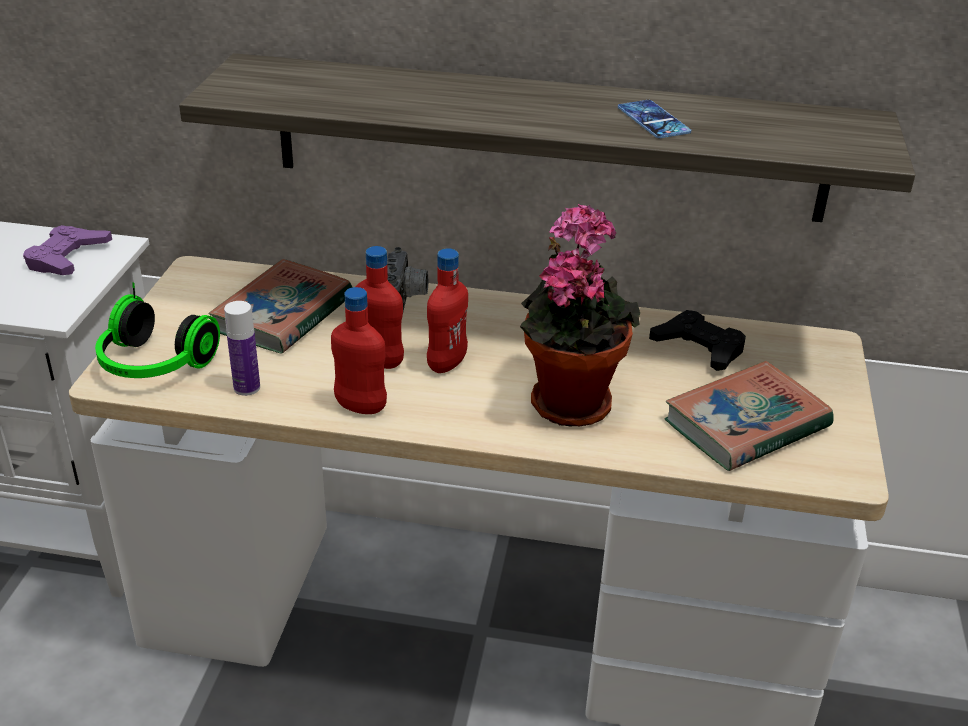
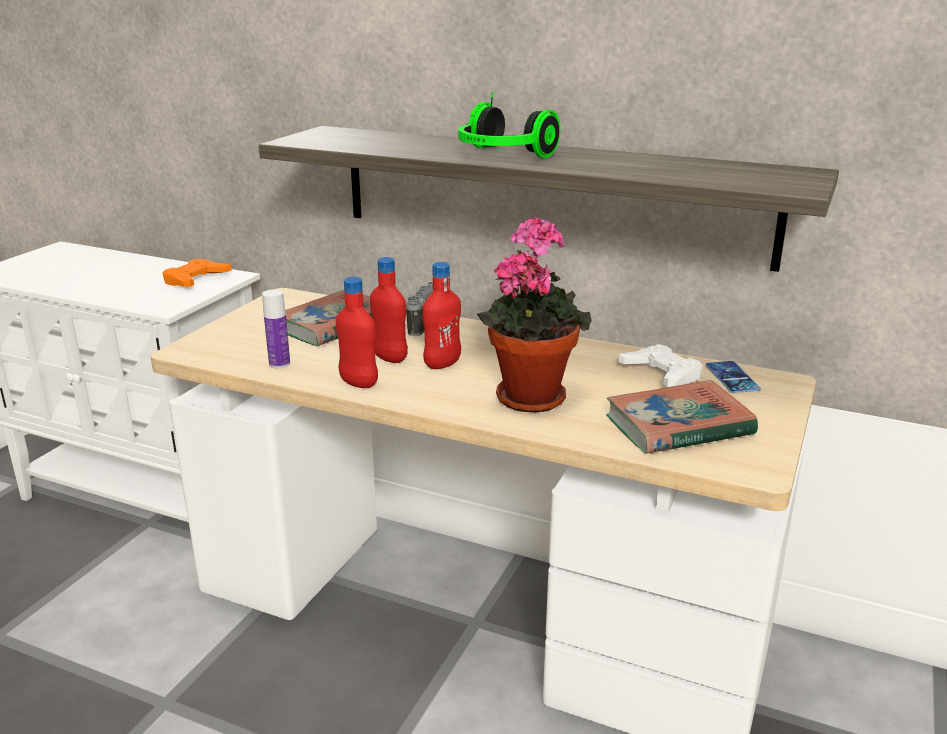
camera: 15 degrees right, 10 degrees down
purple game controller [23,225,112,275] -> orange game controller [162,259,232,287]
headphones [95,282,220,378] -> headphones moved to [458,92,561,158]
phone [618,100,691,138] -> phone moved to [706,361,761,393]
black game controller [649,310,746,371] -> white game controller [618,344,703,387]

